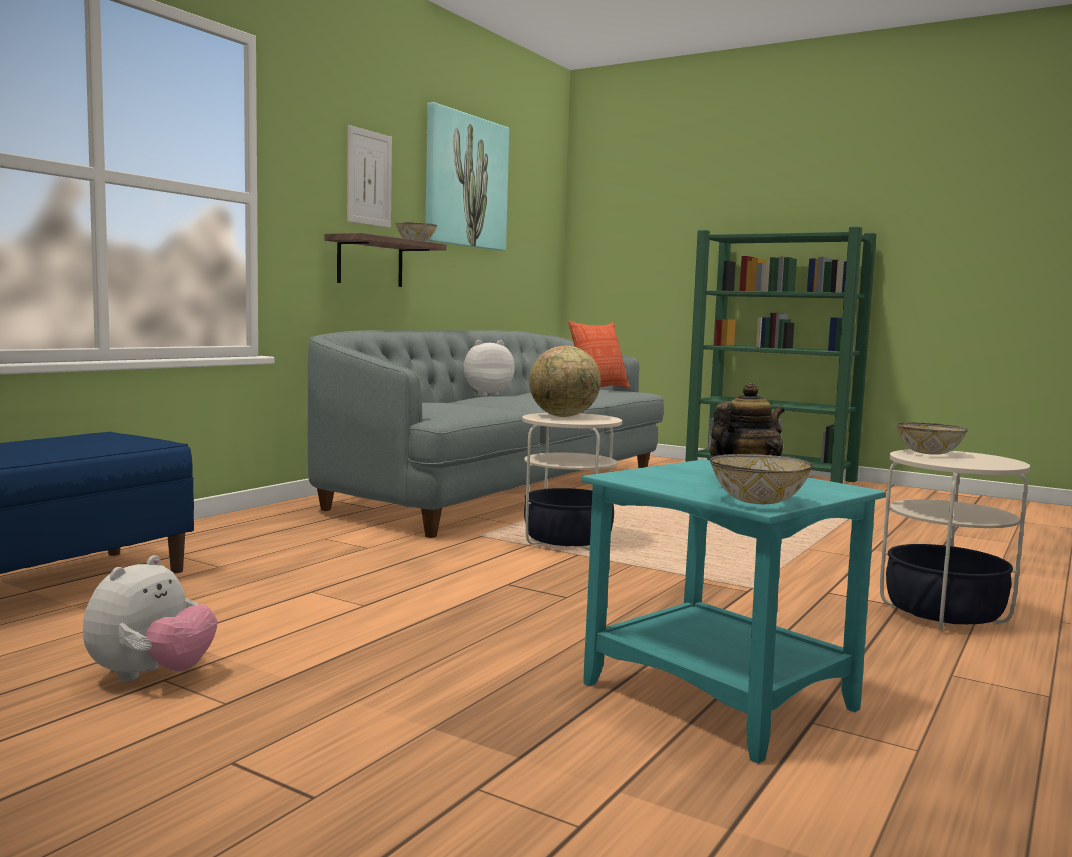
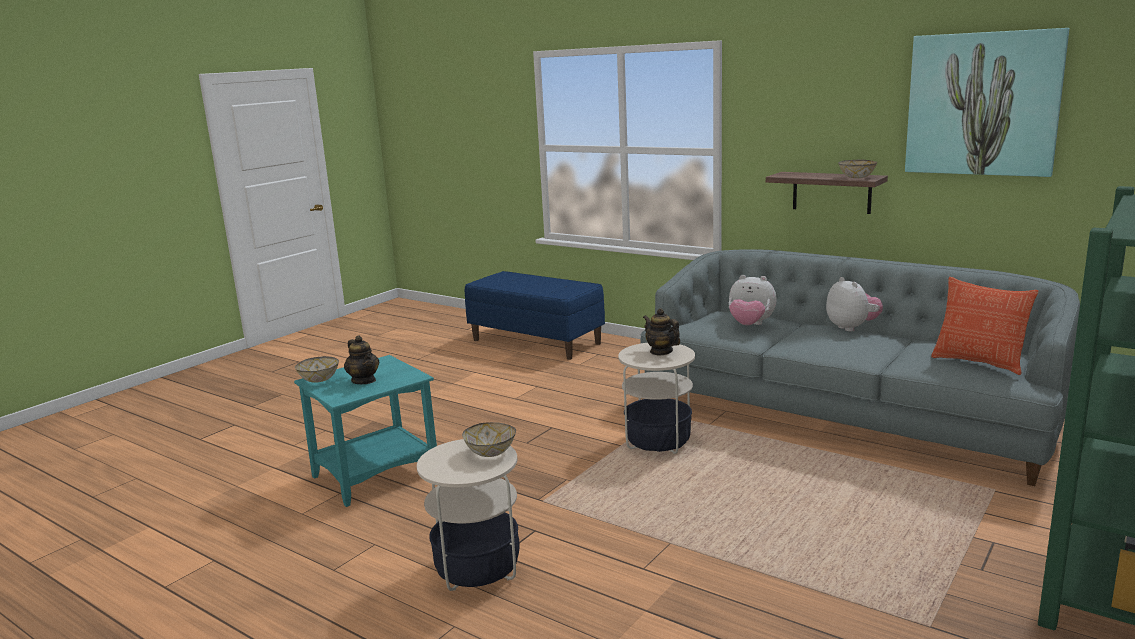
camera: 95 degrees right, 10 degrees up
plush toy [83,555,218,682] -> plush toy moved to [728,275,777,325]
picture [347,125,392,228] -> none
globe [529,346,601,417] -> teapot [643,308,680,355]

